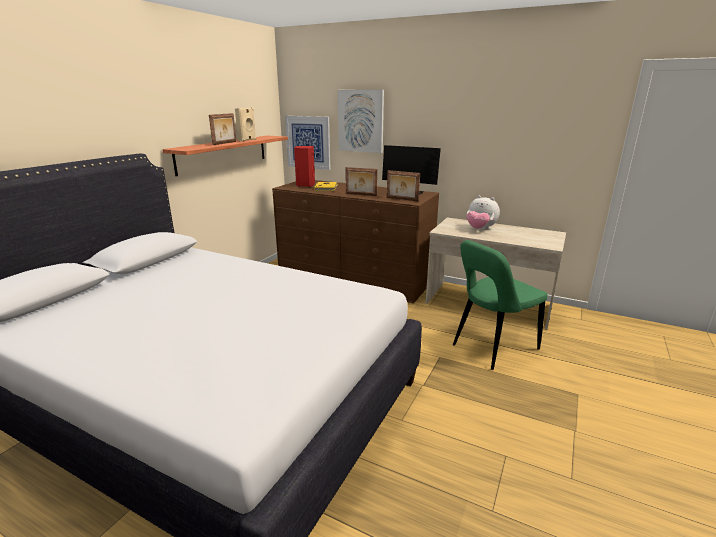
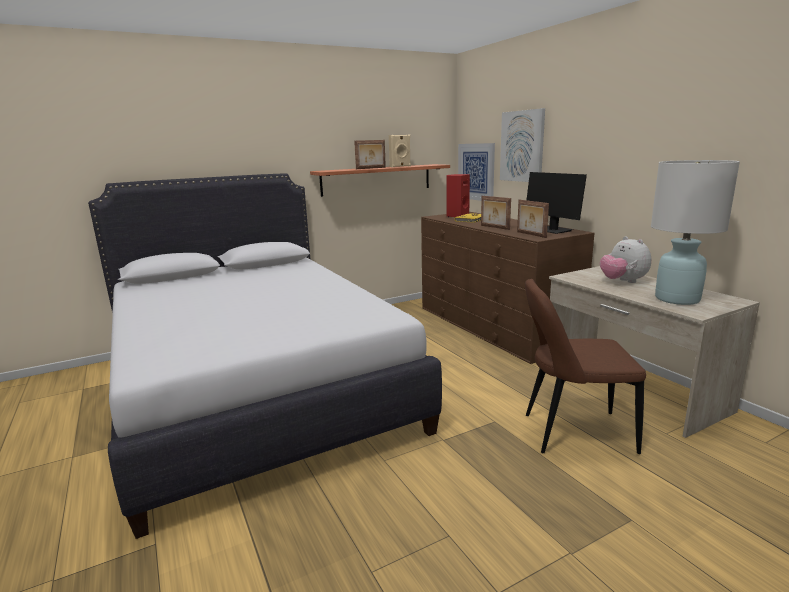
camera: 35 degrees right, 5 degrees down
green chair [453,240,548,370] -> brown chair [525,279,646,454]
none -> white table lamp [651,160,740,305]

